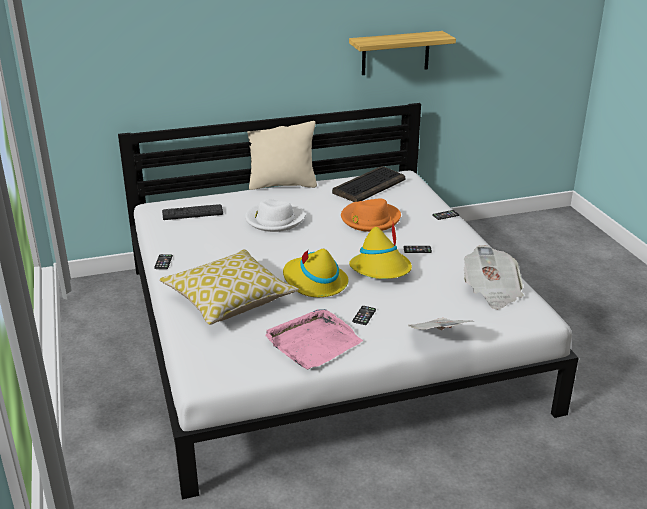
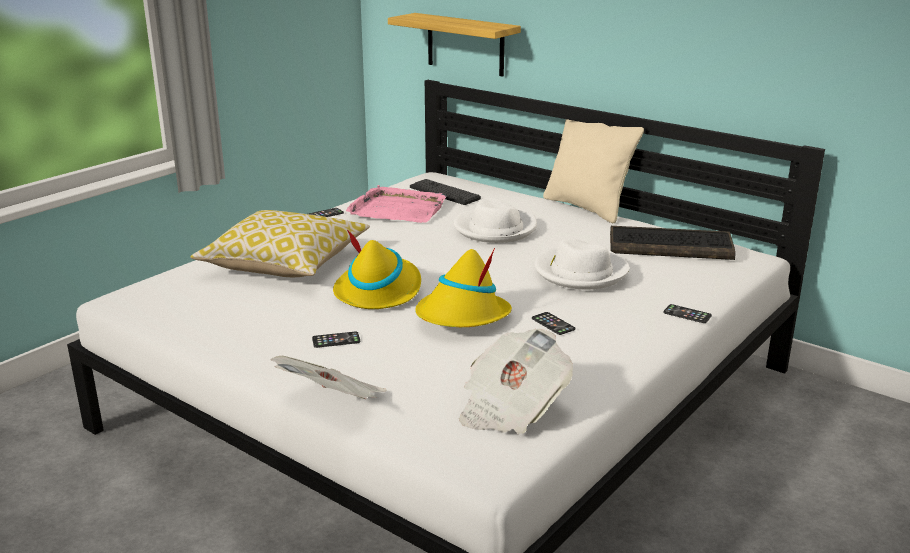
camera: 55 degrees right, 5 degrees down
pink tray [266,309,363,370] -> pink tray moved to [346,185,447,223]
orange hat [341,199,401,232] -> white hat [534,239,629,290]
shelf [349,31,456,75] -> shelf moved to [388,13,521,77]

